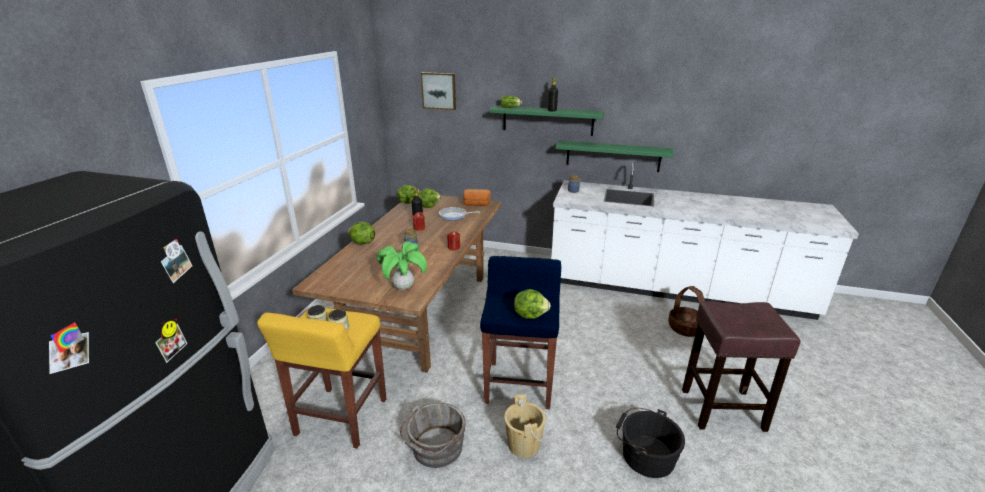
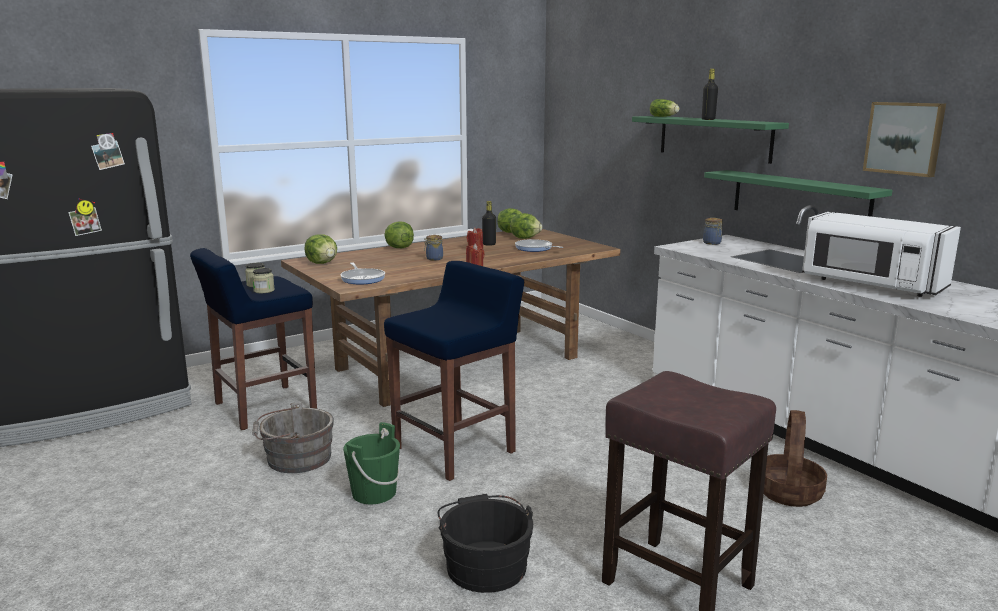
camera: 40 degrees right, 10 degrees down
yellow stool [257,308,386,449] -> blue stool [190,248,317,430]
potted plant [377,241,427,290] -> frying pan [340,263,385,285]
picture [421,72,456,110] -> picture moved to [863,102,946,177]
bread [463,189,491,206] -> none
beige bucket [504,394,546,458] -> green bucket [343,422,401,504]
lettuce [514,289,551,319] -> lettuce moved to [304,235,337,264]
none -> white microwave [802,212,961,297]

